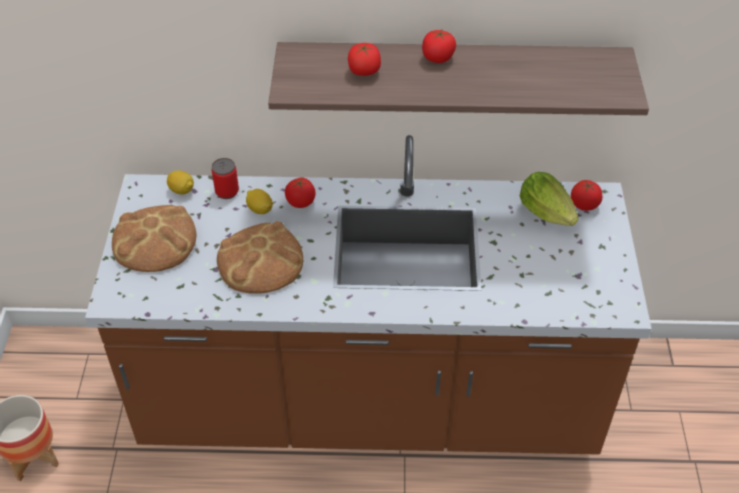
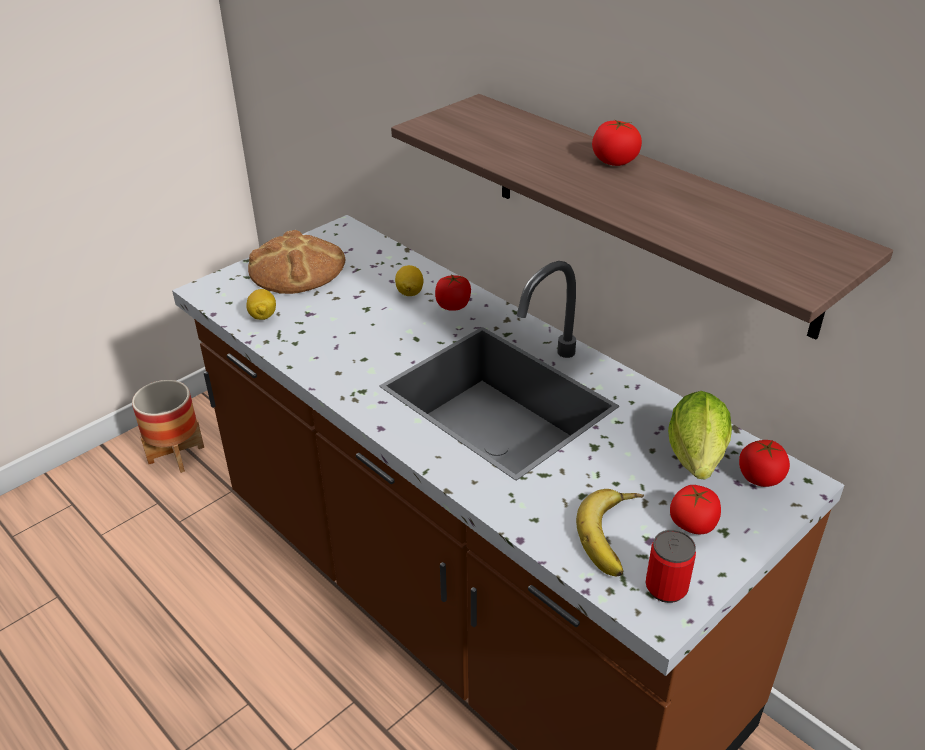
camera: 45 degrees right, 10 degrees down
lemon [167,170,194,195] -> lemon moved to [246,289,276,320]
can [212,158,239,199] -> can moved to [646,530,696,603]
bread [217,221,303,294] -> none
tomato [348,43,381,76] -> tomato moved to [670,485,721,534]
none -> banana [576,489,644,576]

